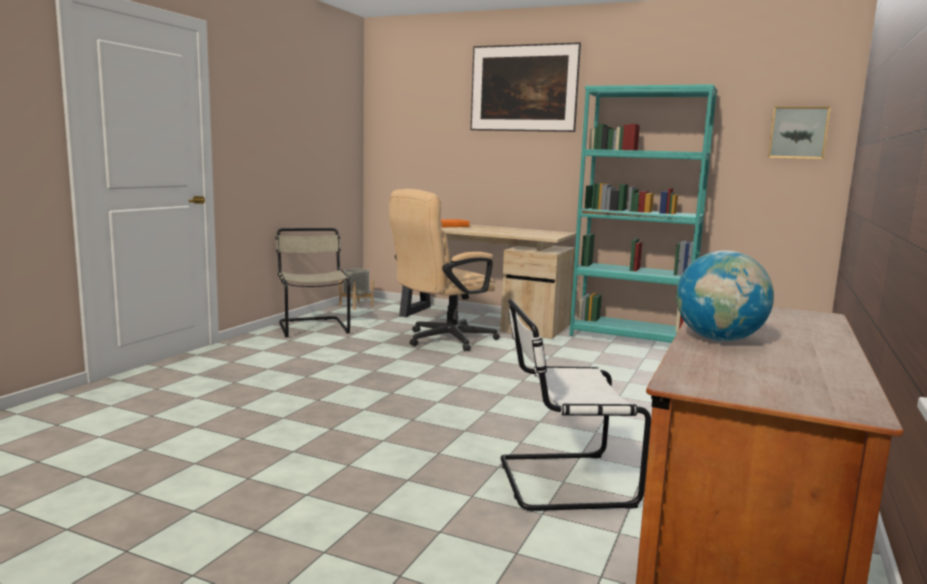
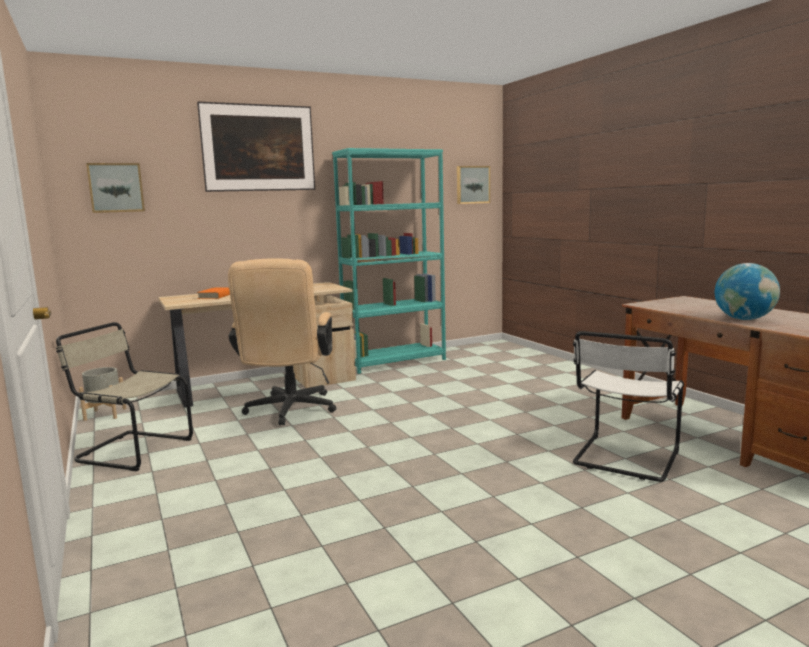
camera: 50 degrees left, 0 degrees up
none -> picture [86,163,145,213]

